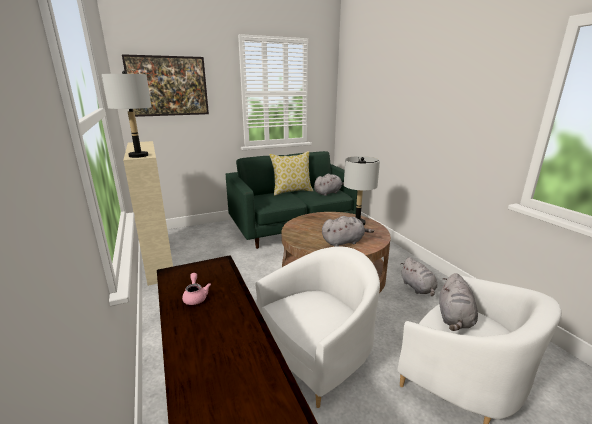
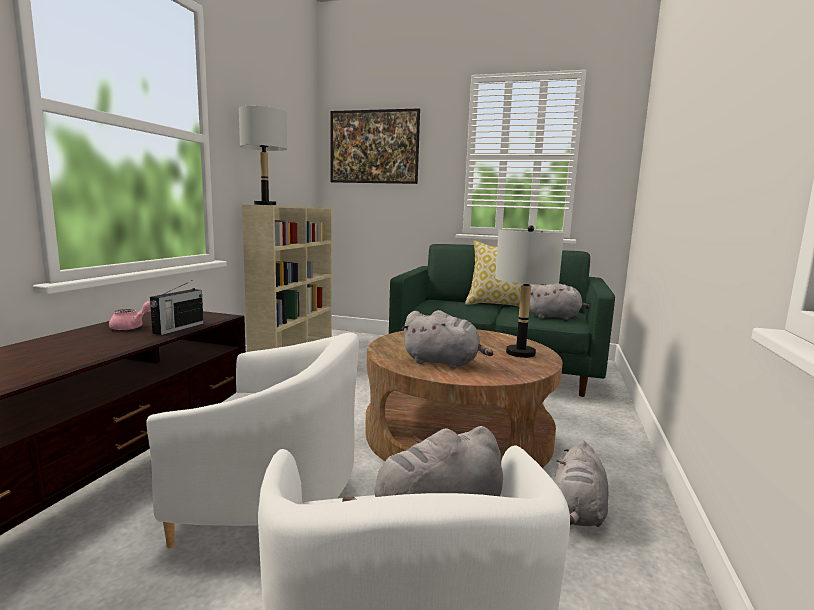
camera: 40 degrees right, 10 degrees down
none -> radio [150,282,204,335]

